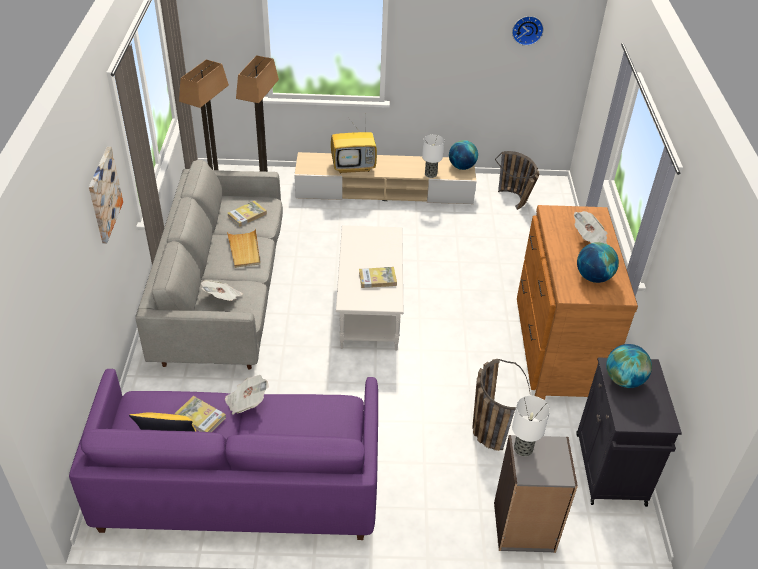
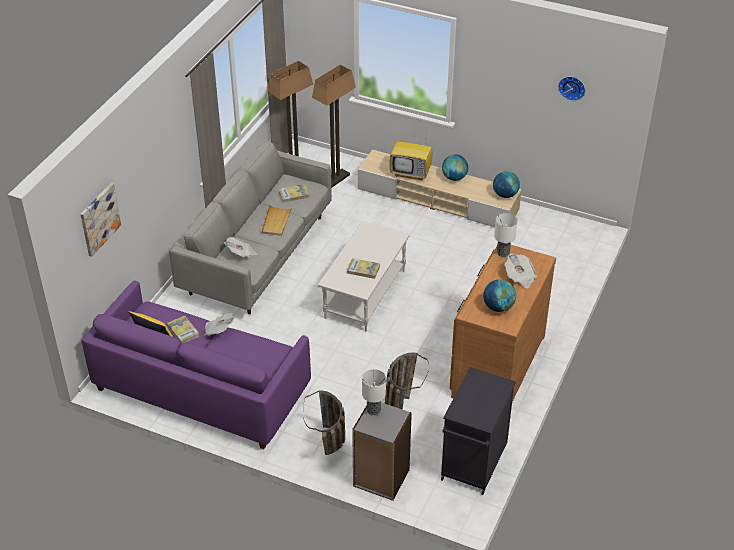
camera: 25 degrees right, 0 degrees up
picture [89,147,123,244] -> picture moved to [80,183,121,257]
table lamp [422,134,444,178] -> table lamp moved to [494,213,517,257]
basket [495,151,539,210] -> basket moved to [303,390,345,455]
globe [606,344,652,388] -> globe moved to [442,154,468,181]

